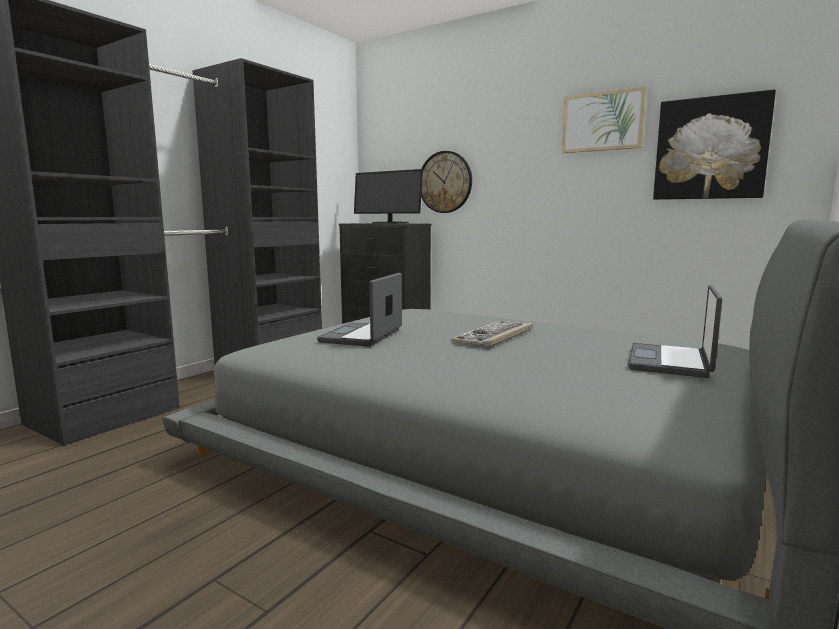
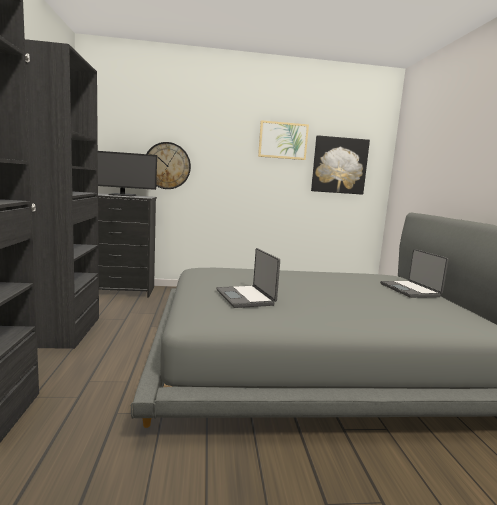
camera: 40 degrees left, 0 degrees up
keyboard [451,321,533,349] -> none

